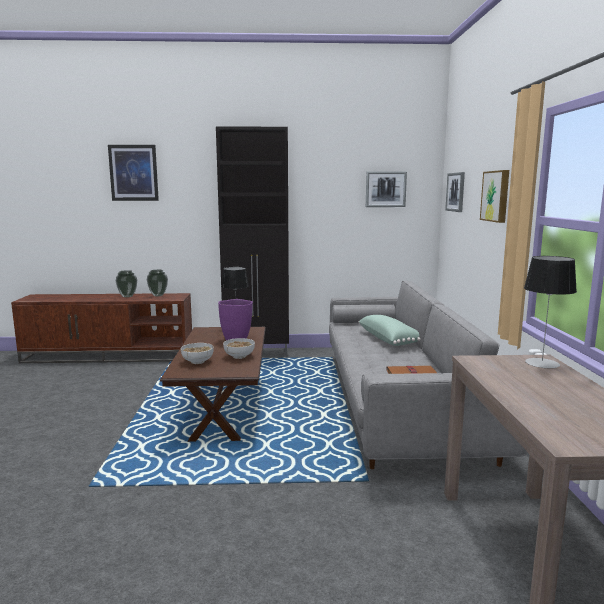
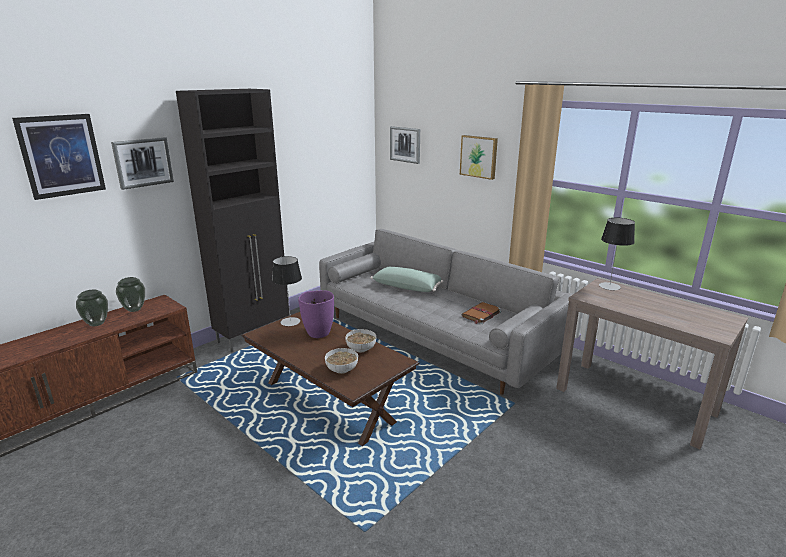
camera: 45 degrees left, 10 degrees up
picture [366,172,407,207] -> picture moved to [111,137,174,190]

